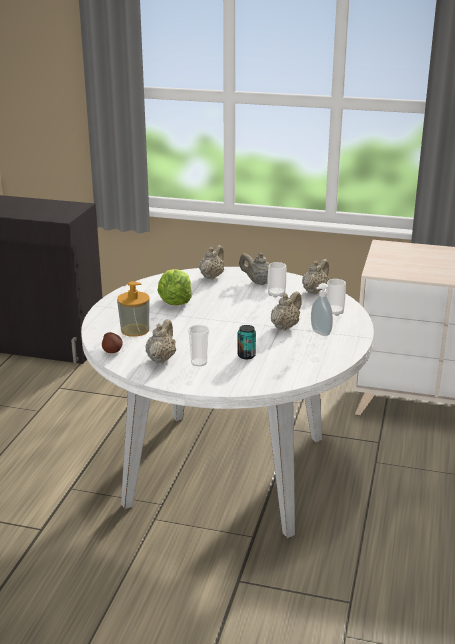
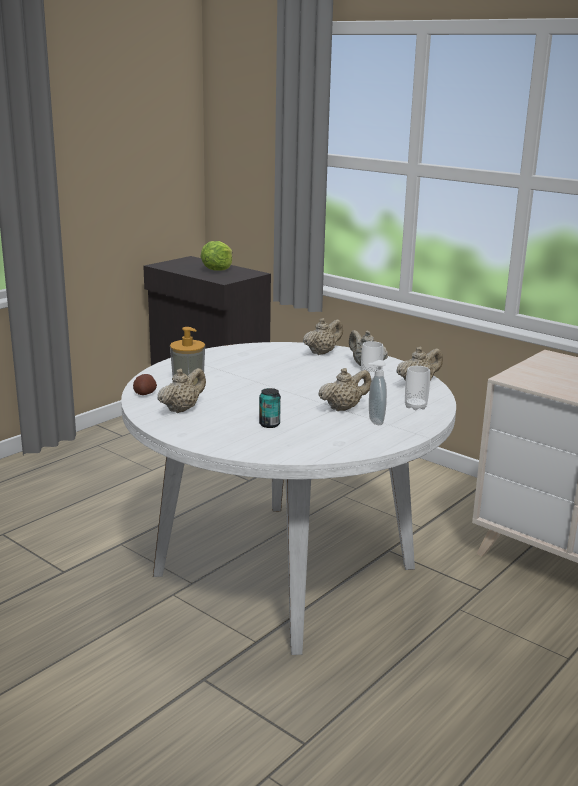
camera: 25 degrees right, 5 degrees down
lettuce [158,269,192,306] -> lettuce moved to [200,241,232,270]
cup [188,325,209,366] -> none

